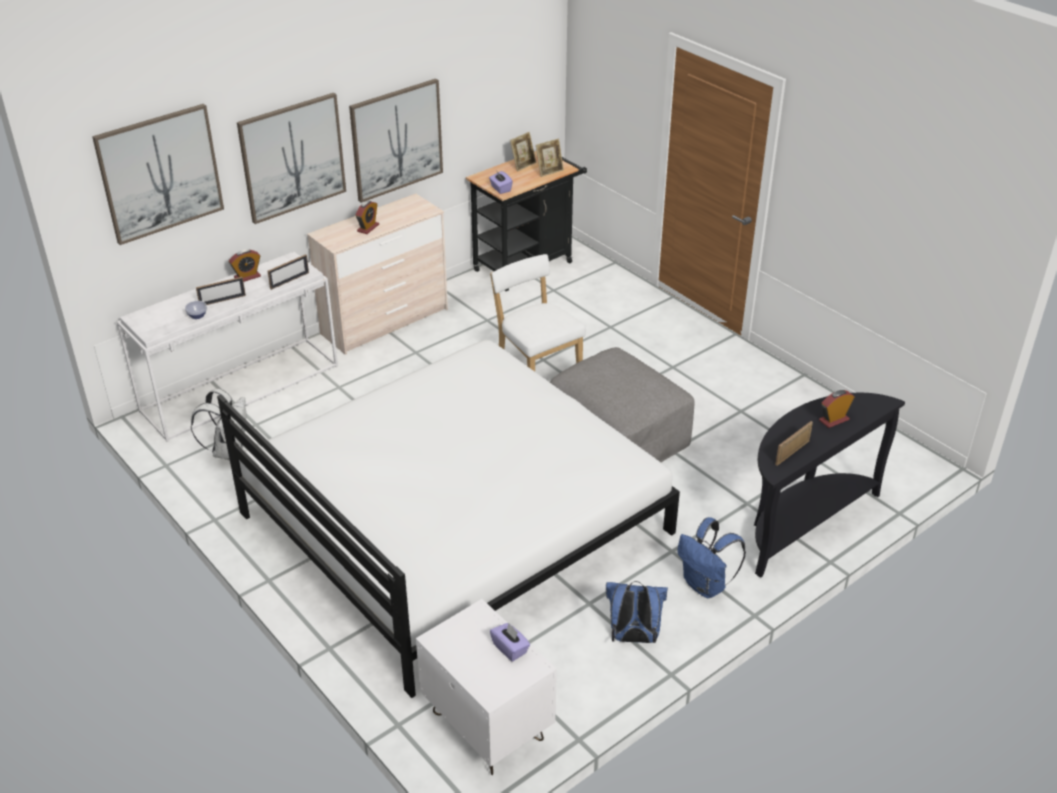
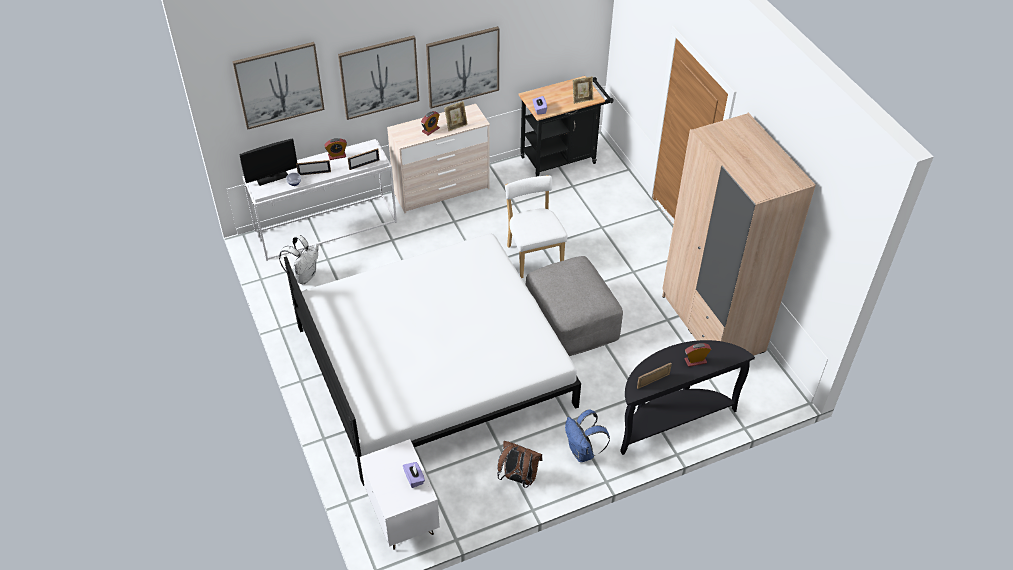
camera: 15 degrees right, 10 degrees up
picture frame [510,132,536,171] -> picture frame moved to [444,101,468,131]
blue backpack [606,581,668,643] -> brown backpack [497,441,542,488]
none -> monitor [239,138,297,186]
none -> beige wardrobe [662,113,816,356]

